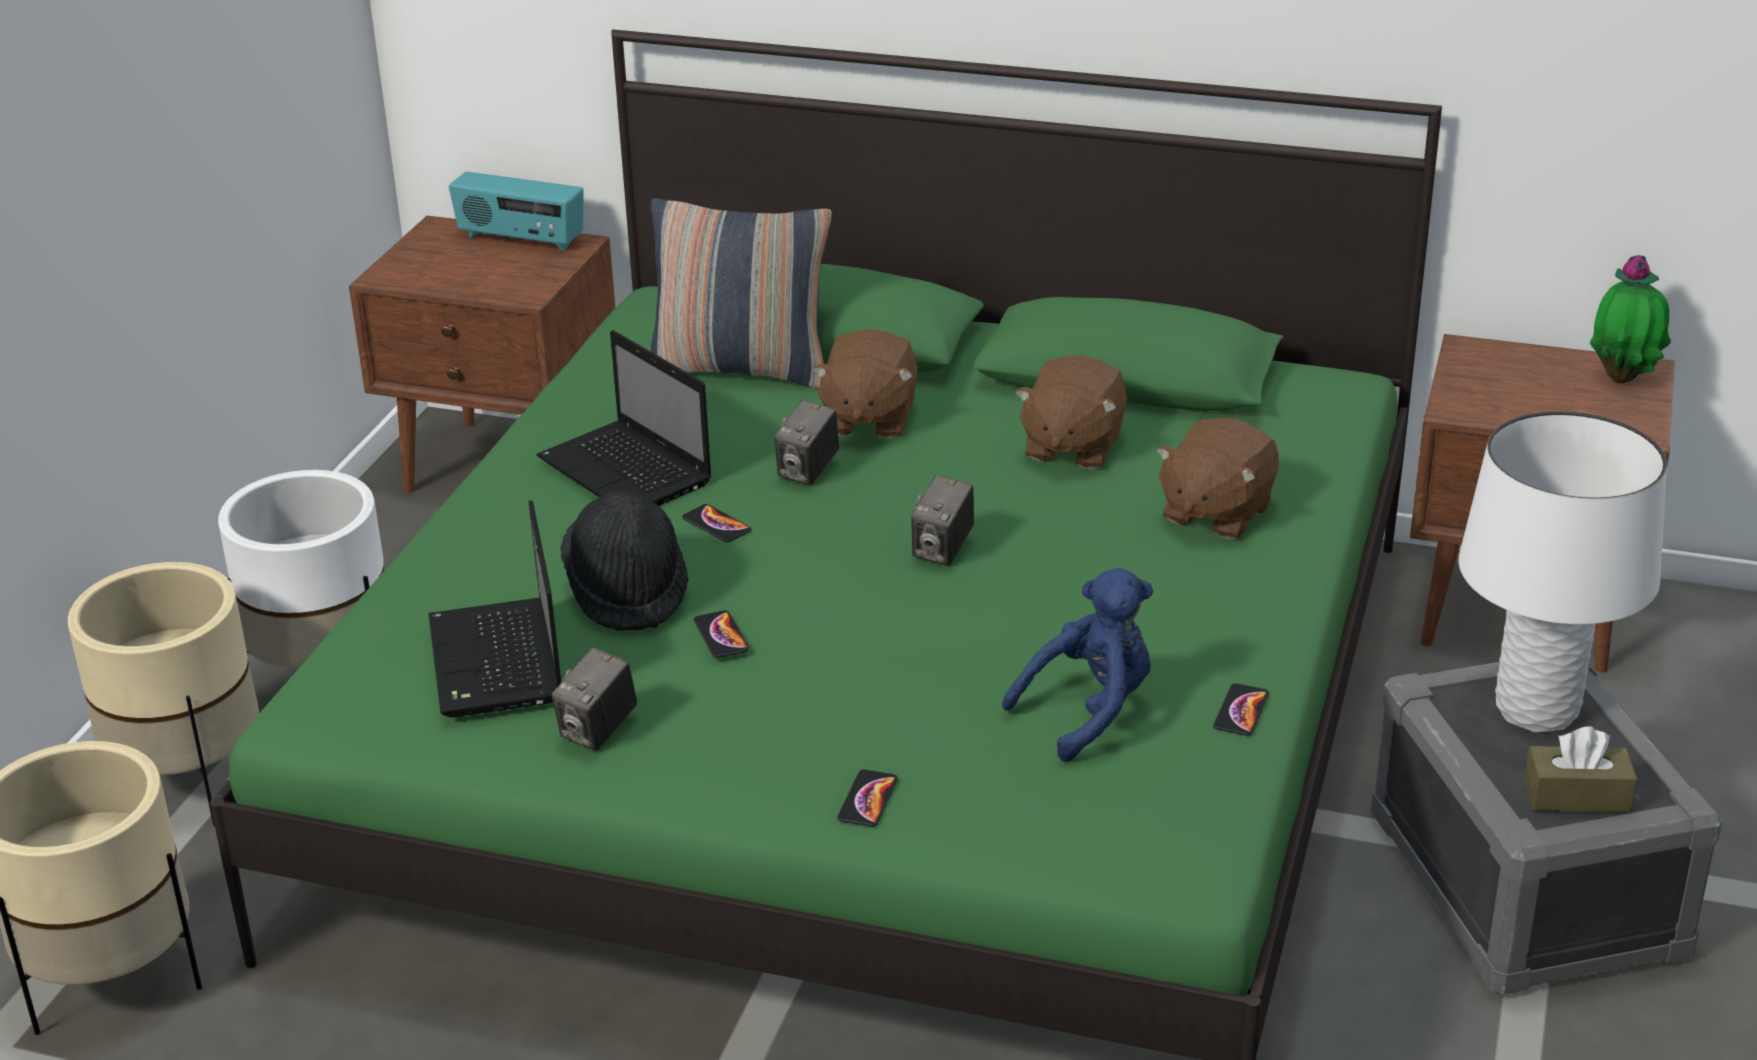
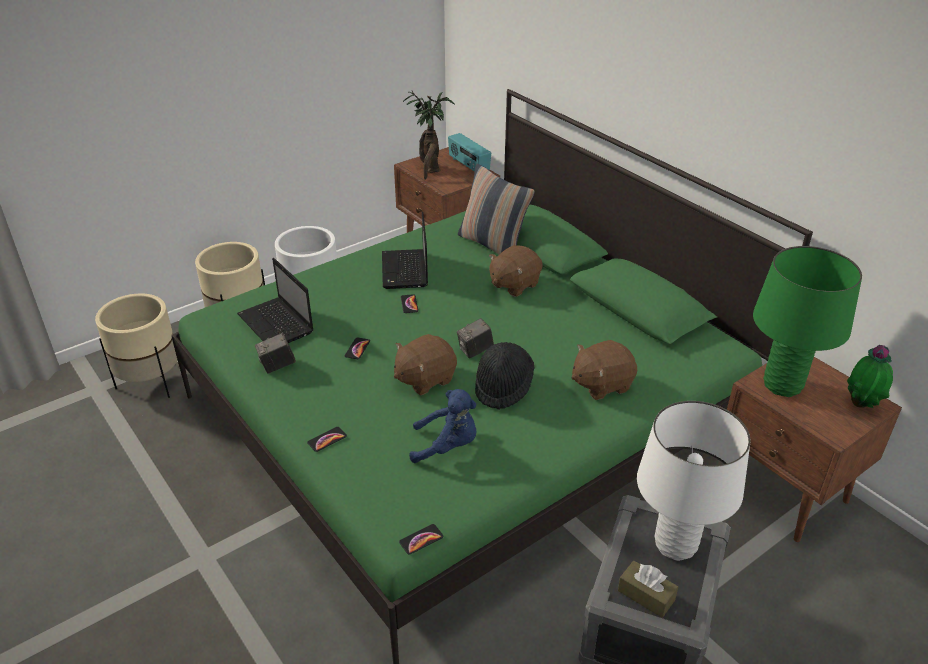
camera: 35 degrees right, 5 degrees up
laptop [428,500,561,717] -> laptop turned 60 degrees counterclockwise [237,258,314,343]
black hat [560,491,689,631] -> black hat moved to [475,342,534,410]
camera [774,400,839,486] -> none
brown plush toy [1015,355,1127,470] -> brown plush toy moved to [394,334,457,395]
phone [1213,683,1269,736] -> phone moved to [399,524,443,555]
none -> potted plant [403,91,455,180]
none -> green table lamp [753,246,862,397]

